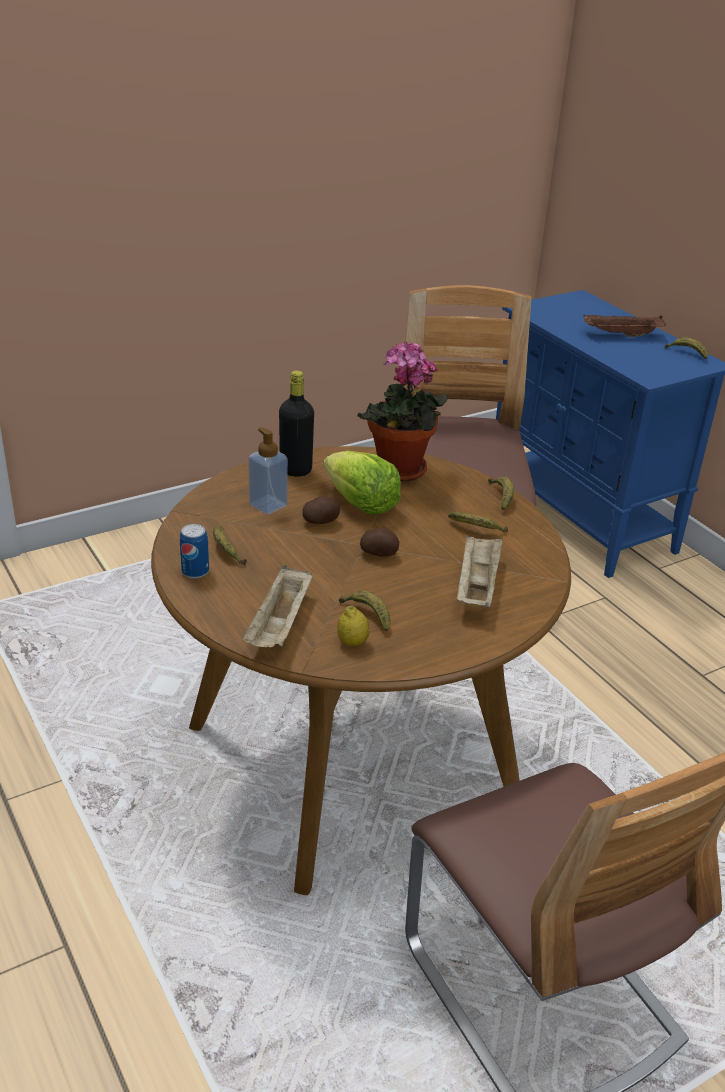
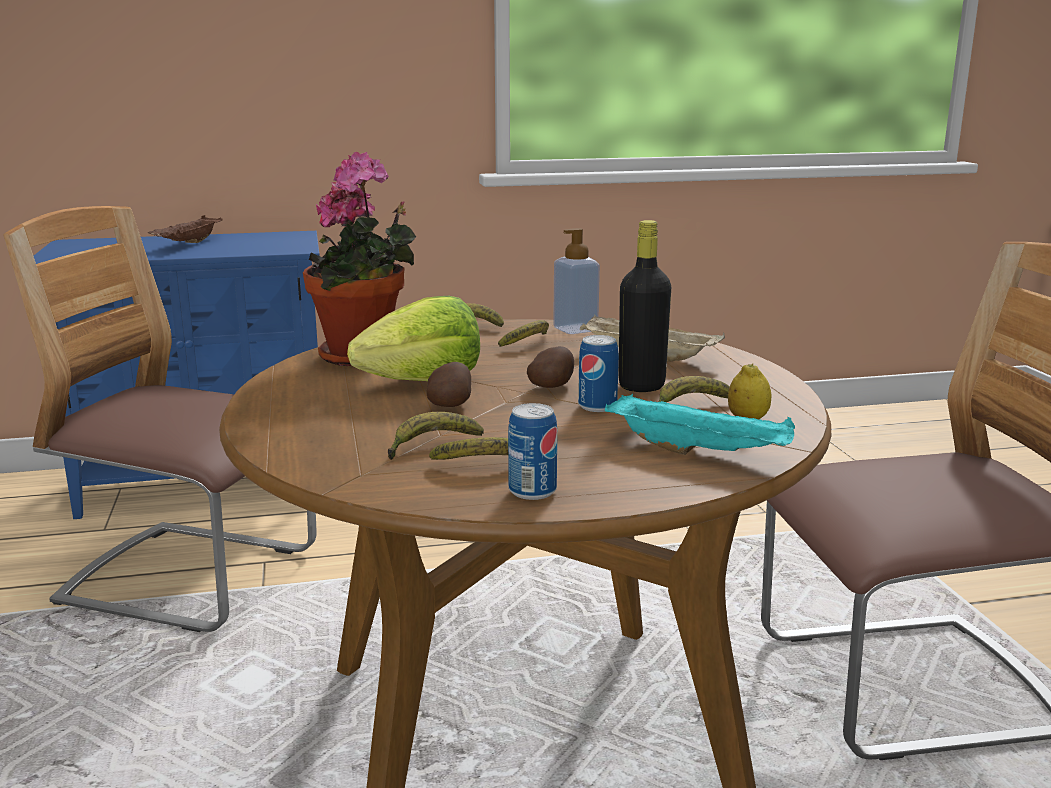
camera: 70 degrees left, 15 degrees down
beige tray [242,565,313,647] -> turquoise tray [605,394,795,455]
soap dispenser [248,427,288,514] -> soap dispenser moved to [553,228,600,334]
black bottle [279,370,314,477] -> black bottle moved to [618,220,671,392]
banana [665,337,708,359] -> banana moved to [388,412,484,460]
none -> can [578,335,619,412]

